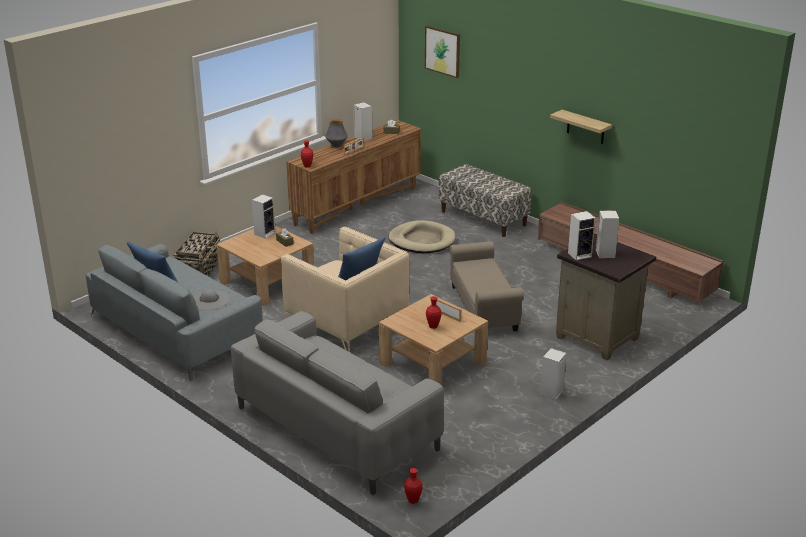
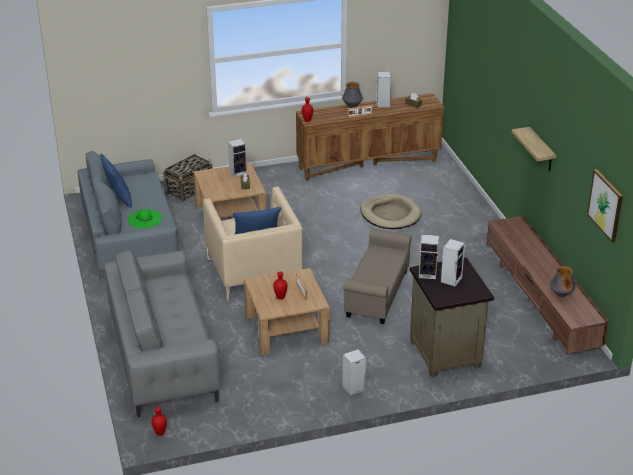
camera: 30 degrees right, 5 degrees up
grey hat [193,289,230,311] -> green hat [128,209,162,228]
picture [425,26,460,78] -> picture moved to [587,169,623,242]
bench [439,164,532,237] -> none
none -> vase [550,266,575,297]

